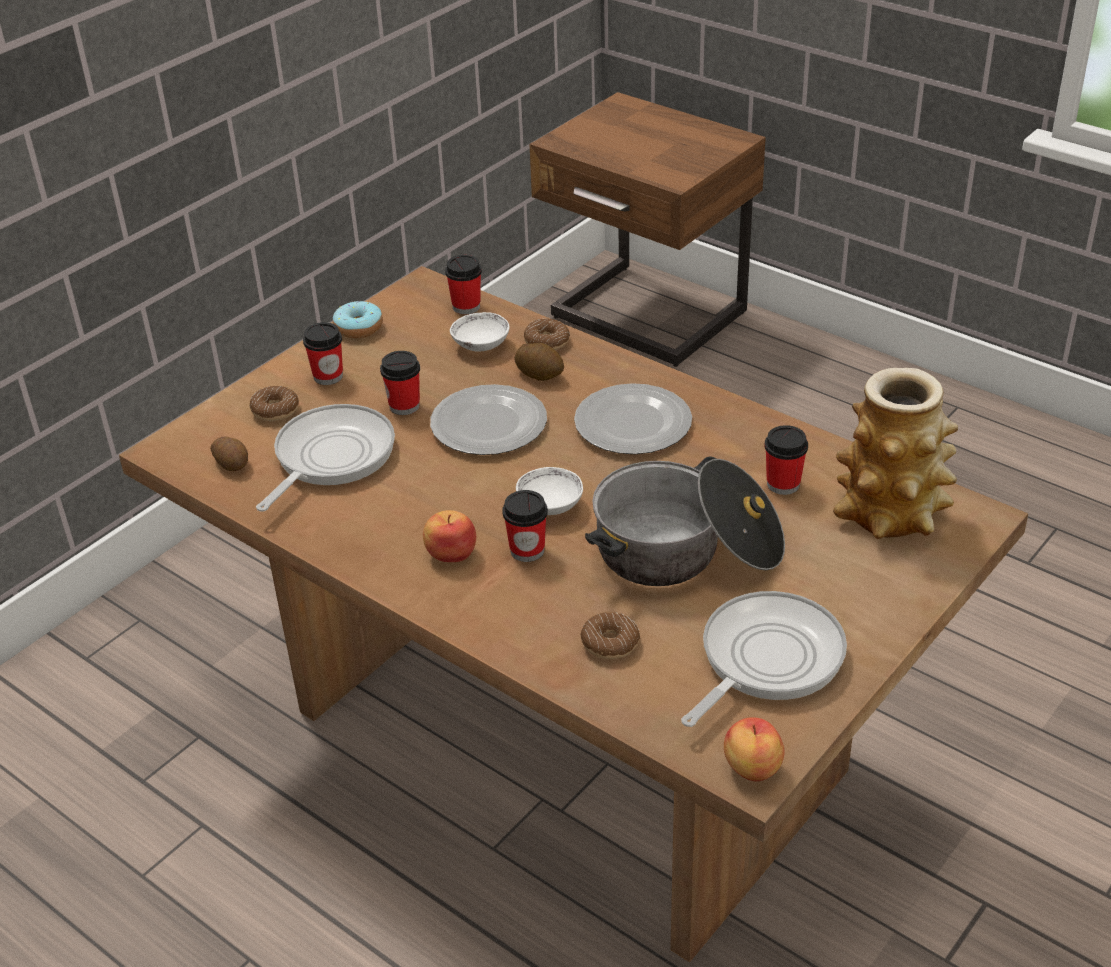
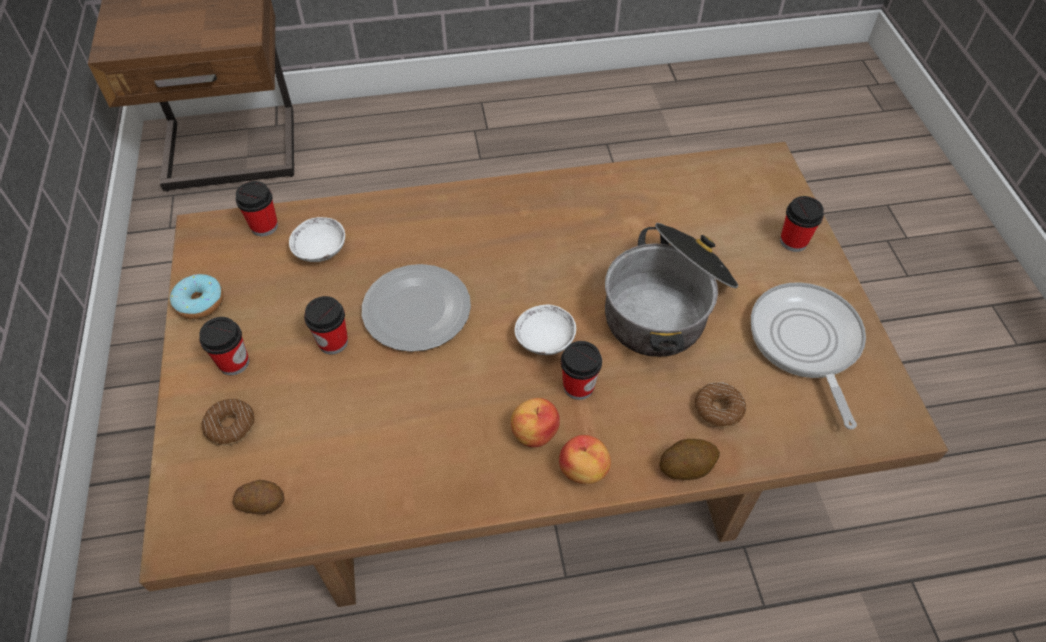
camera: 50 degrees left, 15 degrees up
frying pan [256,404,395,512] -> none
potato [514,343,564,381] -> potato moved to [659,439,720,480]
donut [524,319,570,350] -> none
plate [574,383,692,454] -> none
apple [724,717,785,781] -> apple moved to [559,435,611,484]
cup [764,425,808,495] -> cup moved to [780,196,824,252]
vase [833,368,958,539] -> none

